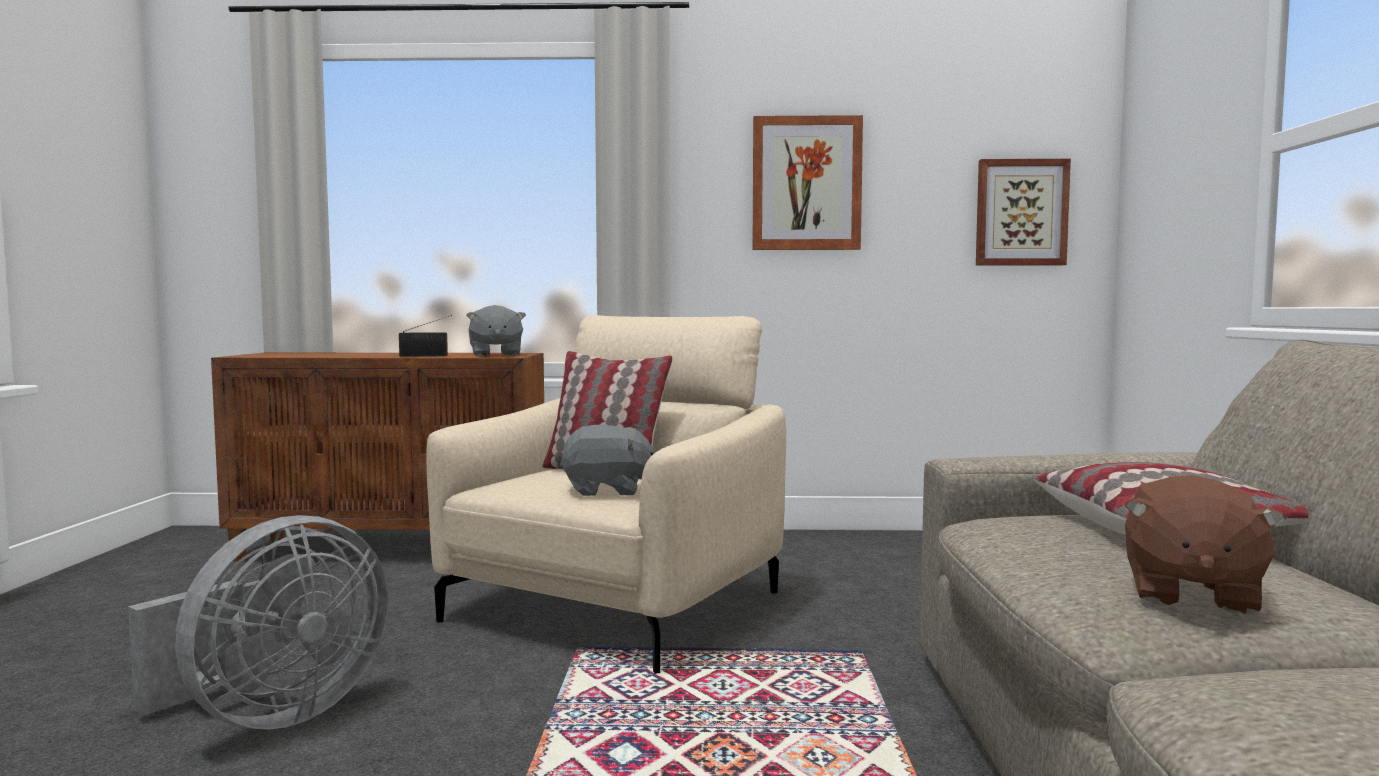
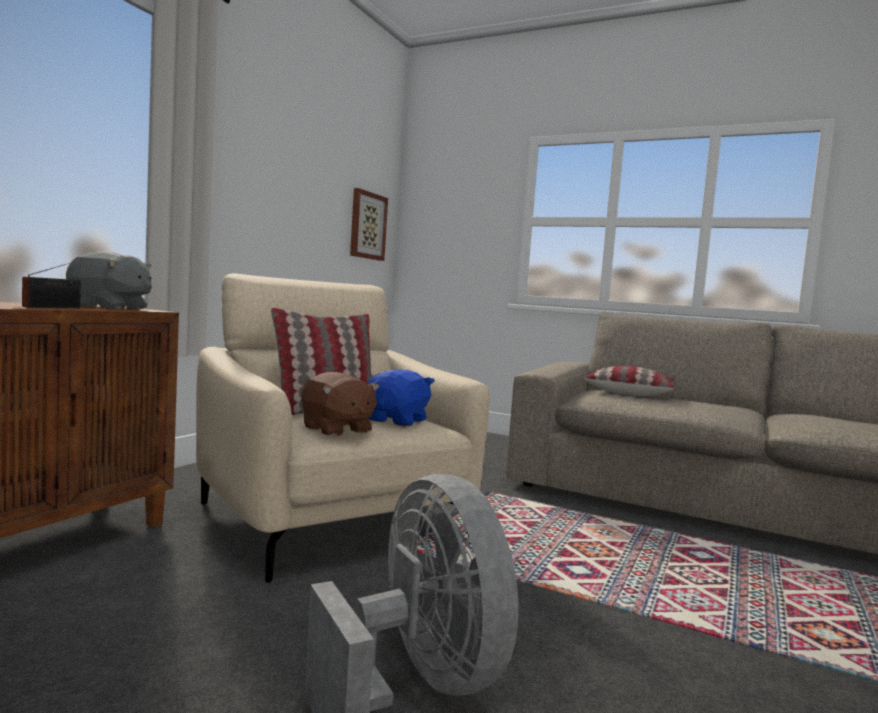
camera: 65 degrees left, 0 degrees up
grey plush toy [560,425,654,496] -> blue plush toy [368,369,435,427]
picture [752,115,863,250] -> none
brown plush toy [1124,475,1287,614] -> brown plush toy moved to [301,372,380,437]

